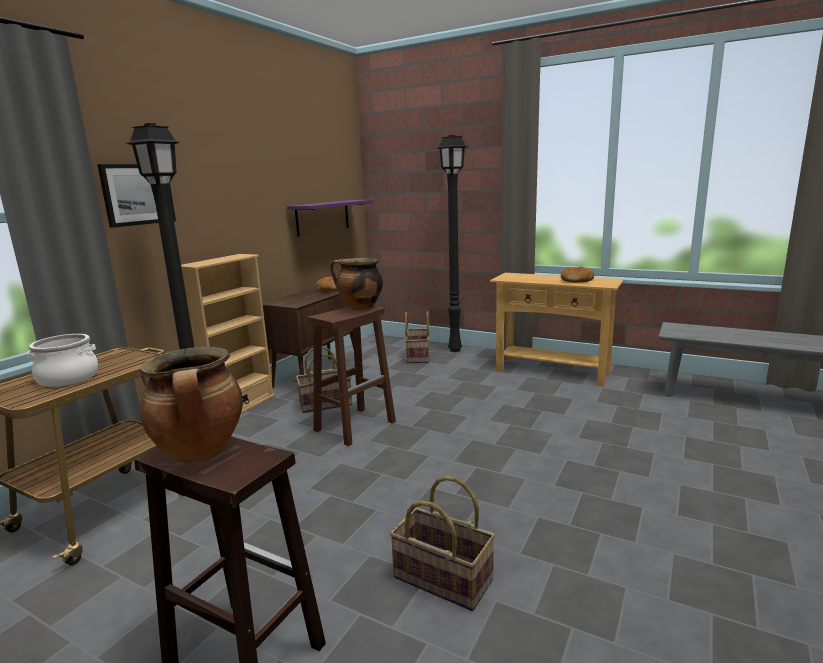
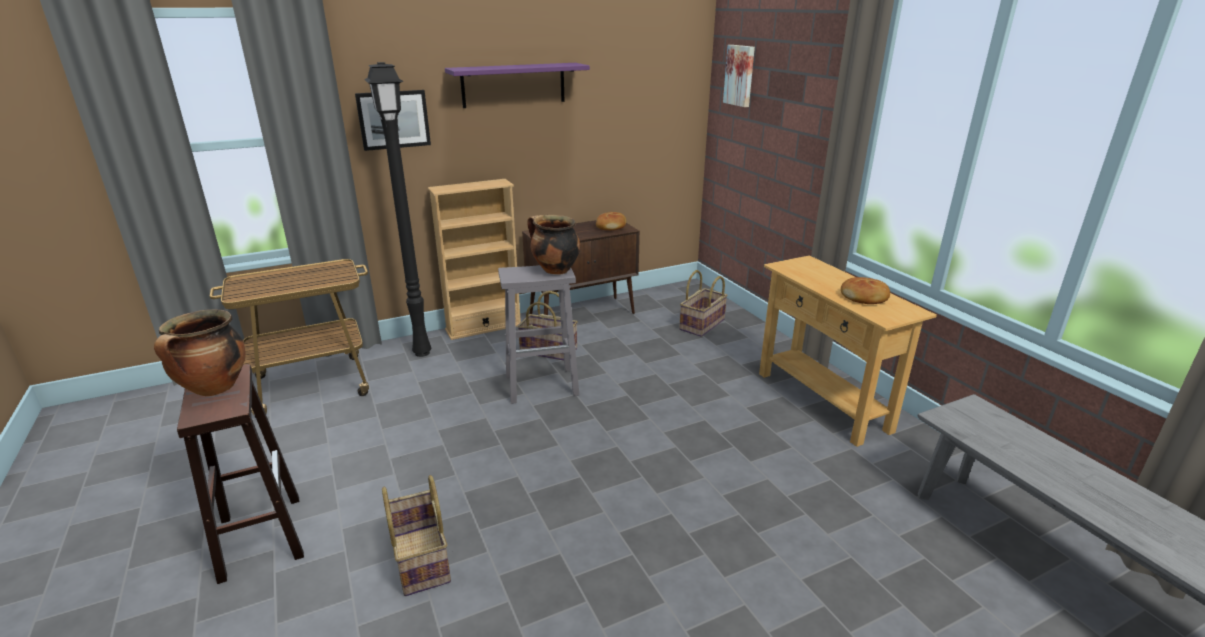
camera: 35 degrees right, 10 degrees up
cooking pot [27,334,98,387] -> none
purple shelf [287,200,373,237] -> purple shelf moved to [445,63,590,108]
brown stool [307,306,396,446] -> grey stool [498,265,579,404]
black floor lamp [437,135,468,352] -> none
none -> picture [723,45,755,107]

